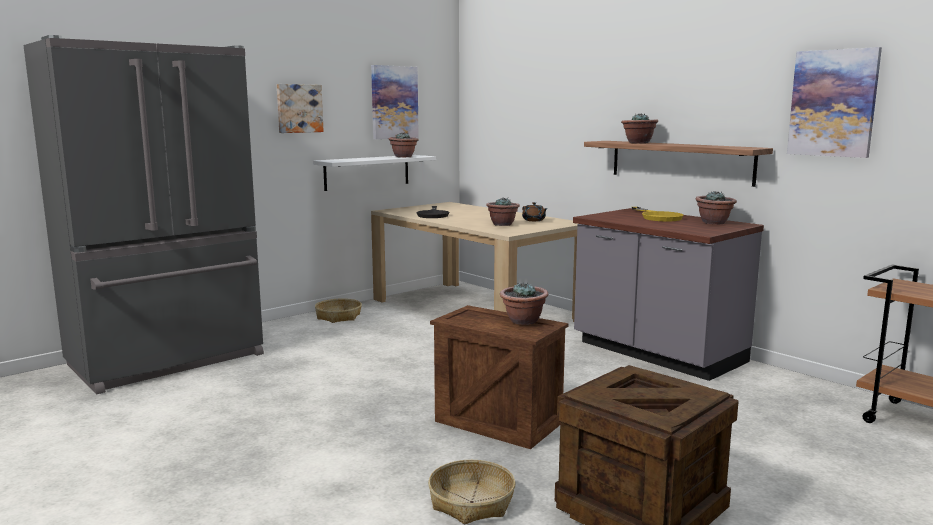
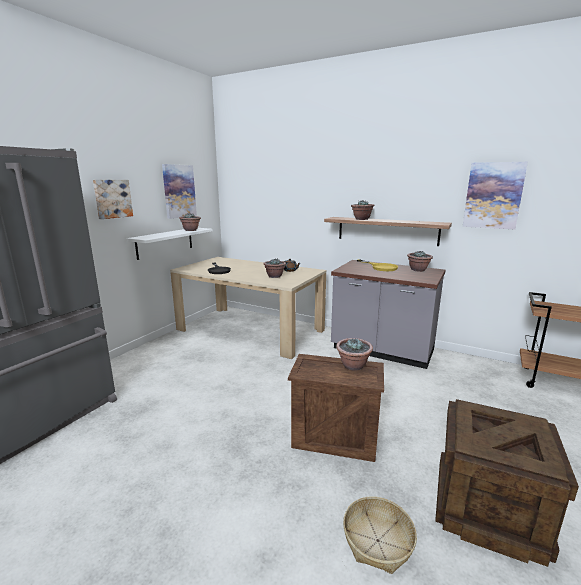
camera: 20 degrees left, 5 degrees up
basket [315,299,362,323] -> none

